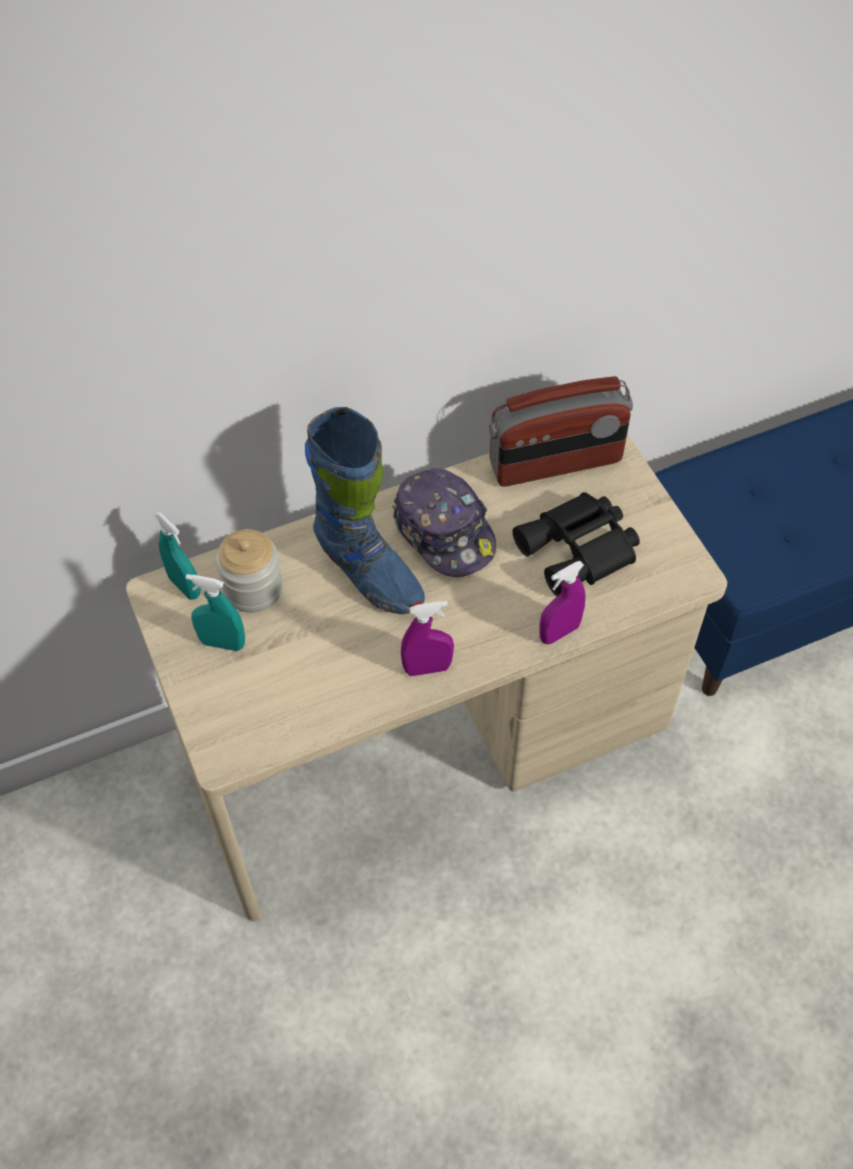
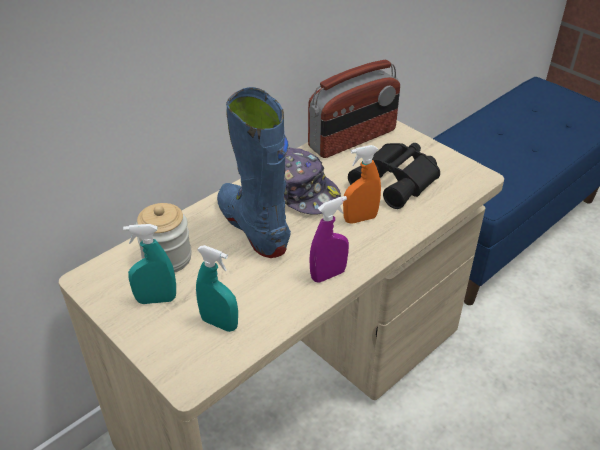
camera: 20 degrees left, 15 degrees down
turquoise spray bottle [154,511,200,599] -> turquoise spray bottle moved to [196,245,238,332]
blue boot [305,407,425,614] -> blue boot turned 150 degrees counterclockwise [217,87,291,258]
purple spray bottle [539,561,585,644] -> none
none -> orange spray bottle [343,145,381,224]

